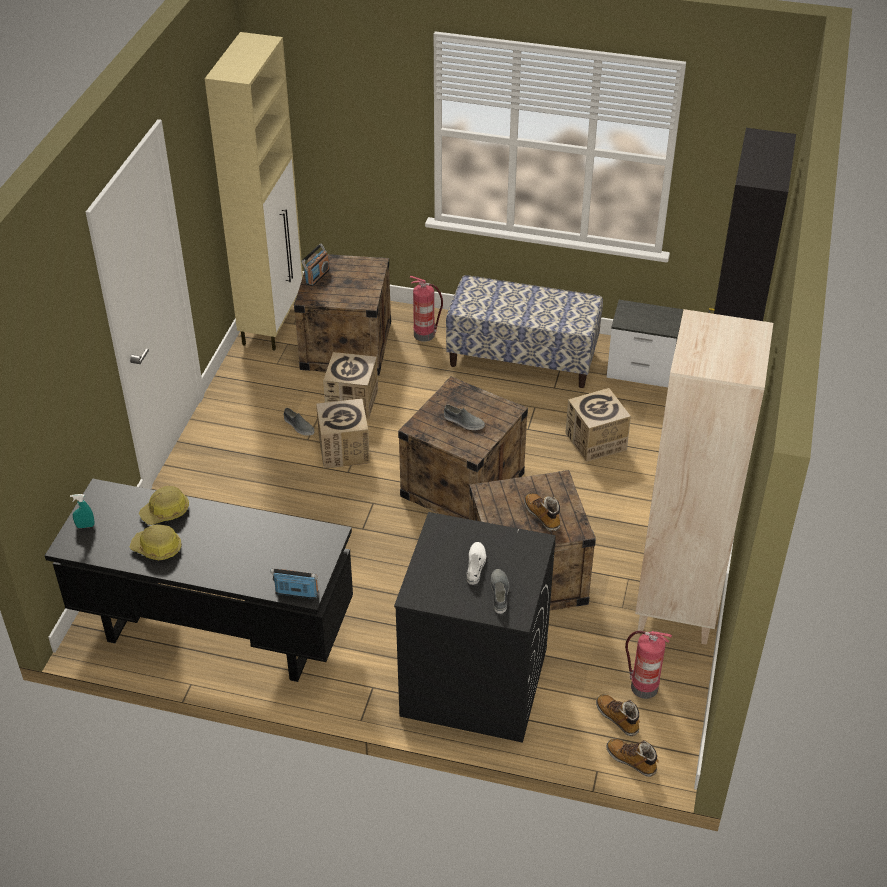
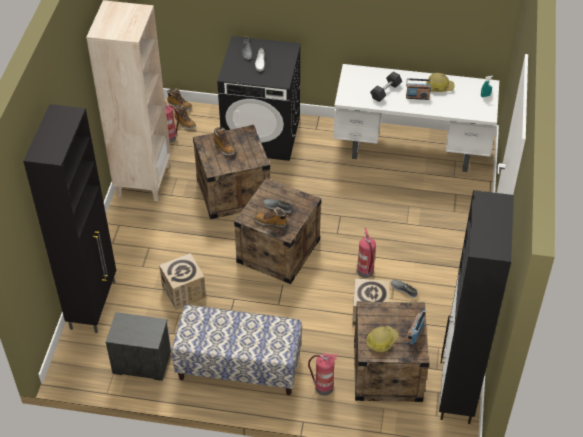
camera: 175 degrees right, 5 degrees up
black desk [45,478,353,682] -> white desk [333,64,499,172]
hard hat [139,486,189,525] -> hard hat moved to [367,326,399,352]
beige cabinet [205,32,303,351] -> black cabinet [439,190,514,424]
radio [270,568,319,599] -> radio moved to [406,78,432,100]
cardboard box [316,398,370,469] -> fire extinguisher [357,228,376,278]
none -> boot [254,206,288,227]
none -> black dumbbell [370,72,402,102]

